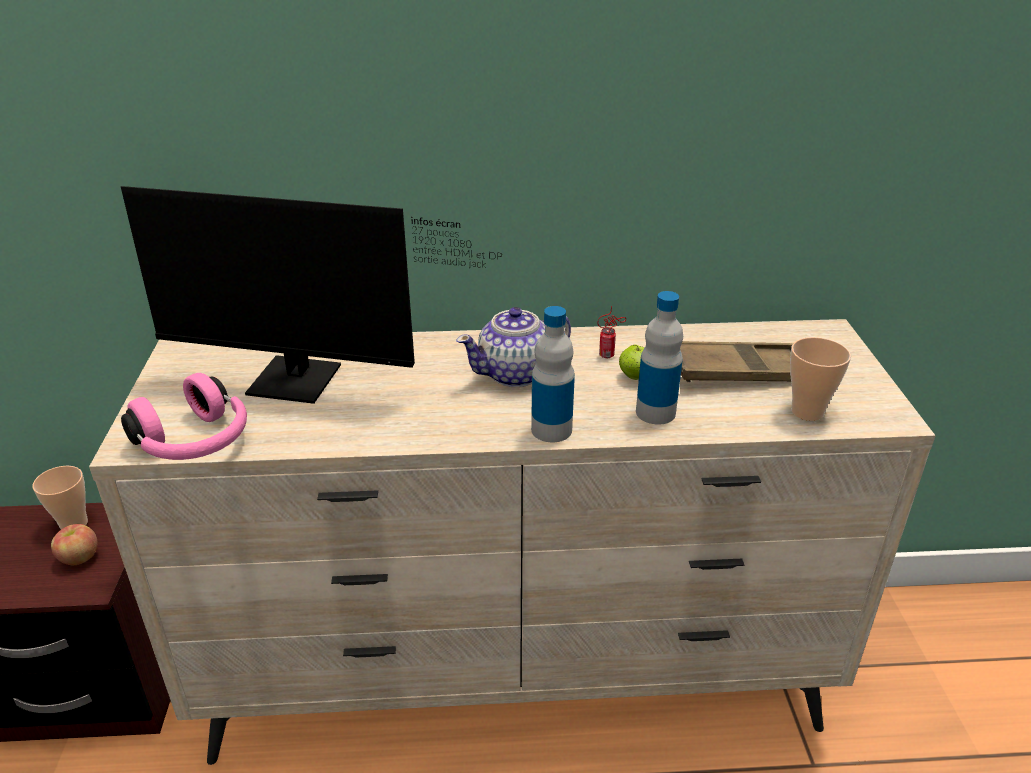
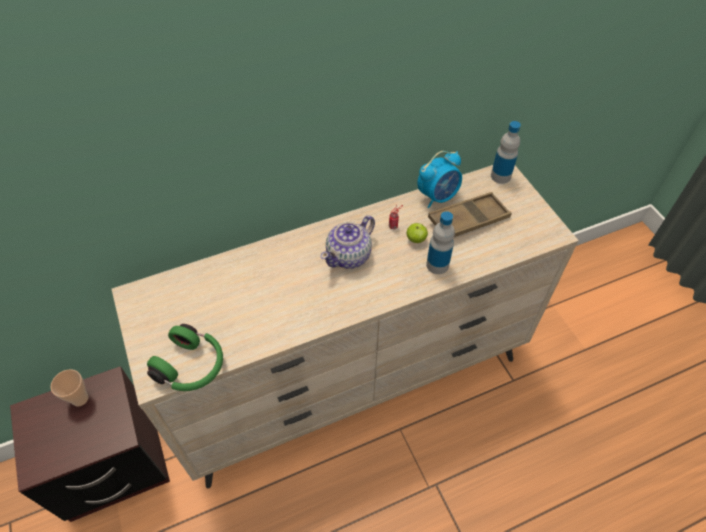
camera: 20 degrees left, 20 degrees up
apple [51,524,97,565] -> none
monitor [121,186,502,404] -> none
pink headphones [121,373,247,460] -> green headphones [147,324,223,391]
bottle [531,306,575,442] -> bottle moved to [491,121,521,184]
cup [790,337,851,421] -> none
none -> alarm clock [417,151,462,208]

